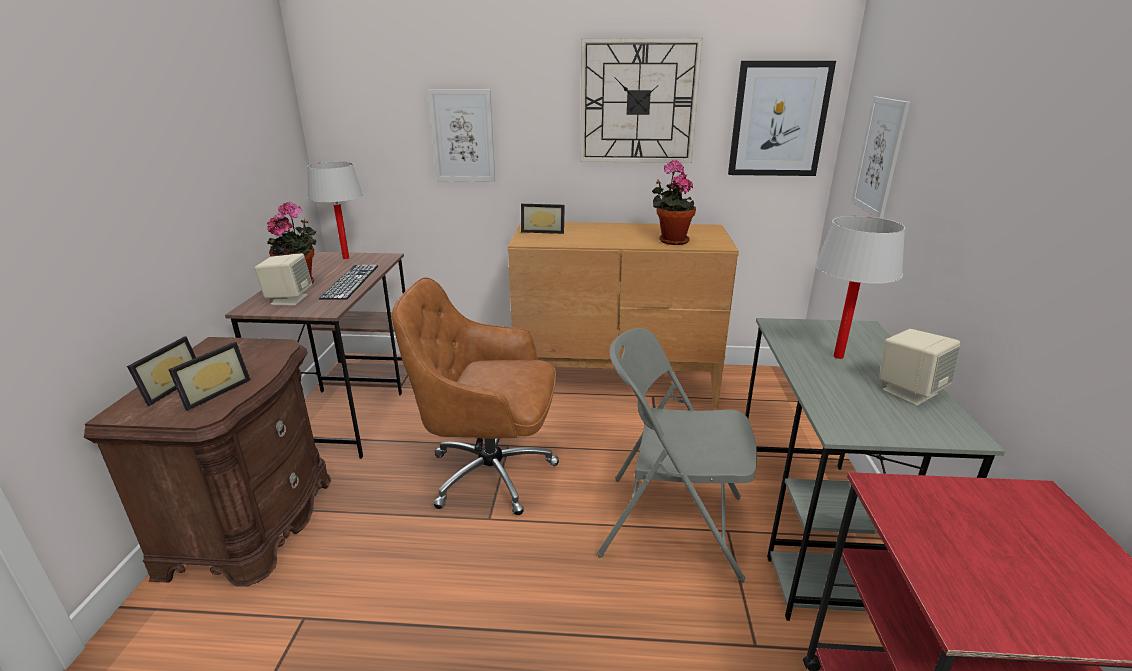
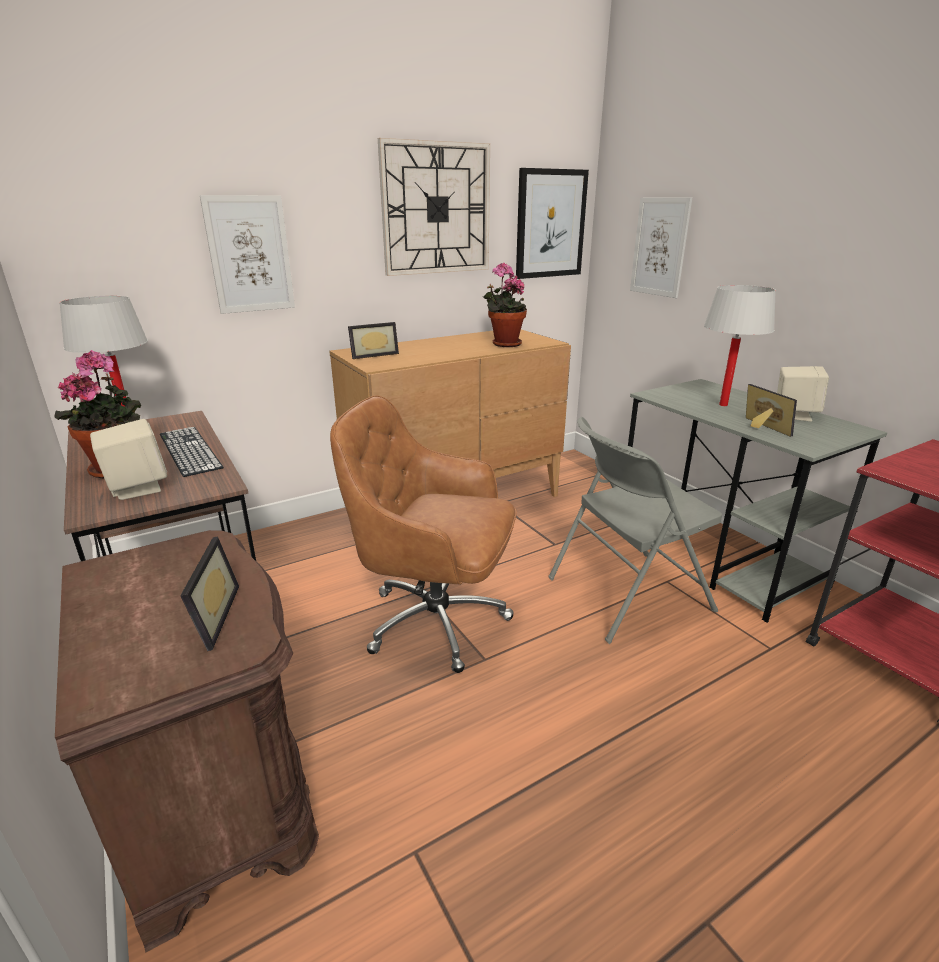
camera: 35 degrees left, 0 degrees up
picture frame [127,336,196,406] -> picture frame moved to [746,384,797,437]
brown office chair [392,277,559,515] -> brown office chair turned 45 degrees clockwise [330,395,517,673]

